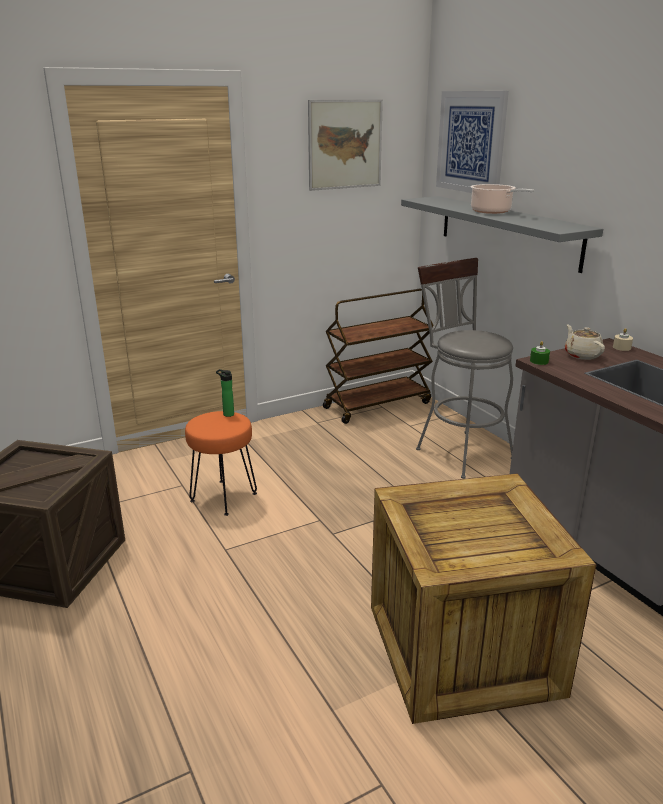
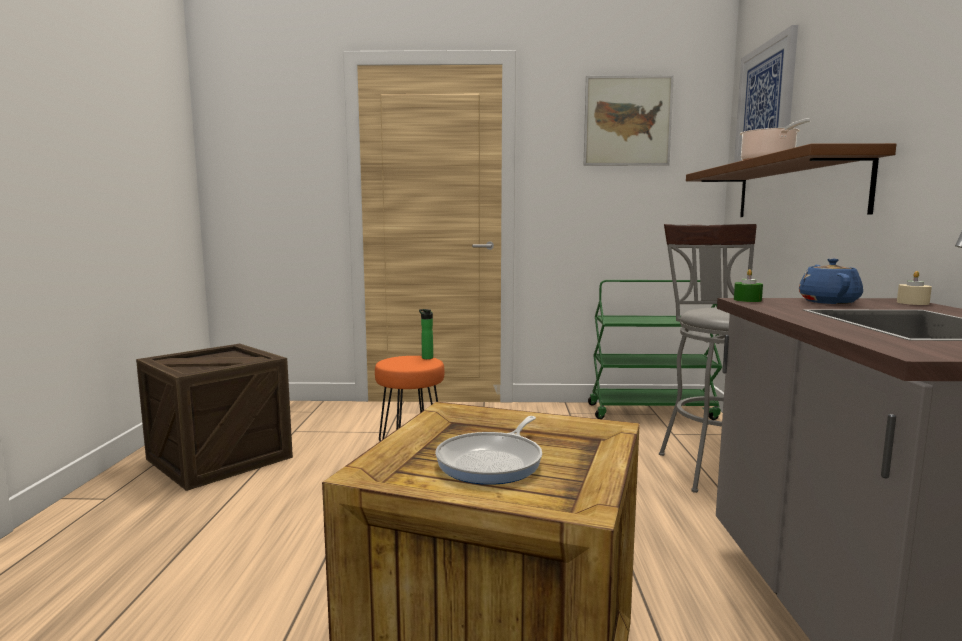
camera: 30 degrees right, 15 degrees down
brown cart [323,289,434,424] -> green cart [588,280,722,420]
grey shelf [401,196,603,273] -> brown shelf [686,143,896,217]
beige teapot [565,325,605,360] -> blue teapot [799,258,863,304]
none -> frying pan [435,416,542,485]

